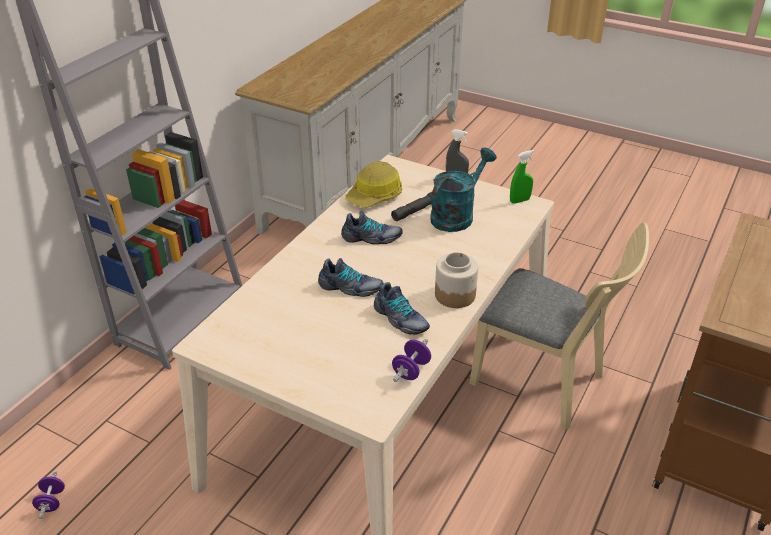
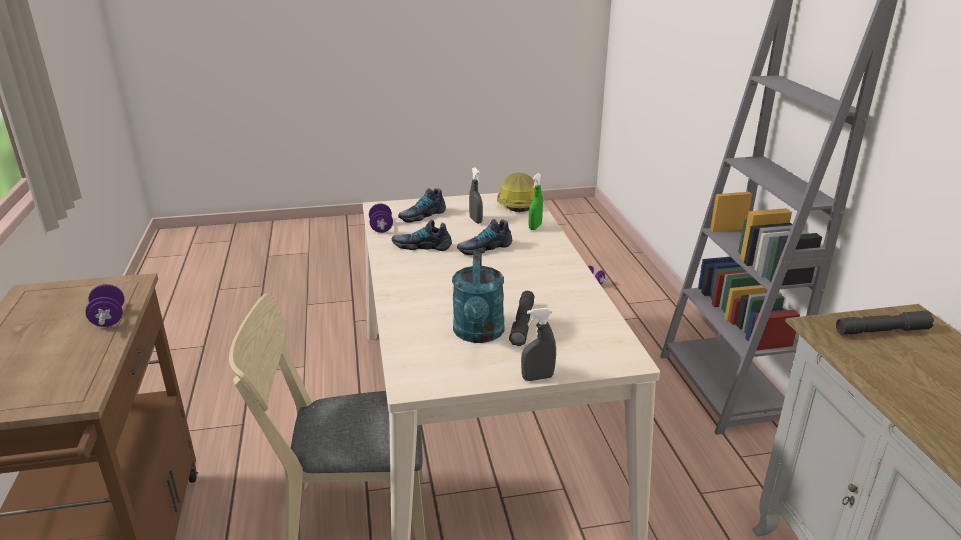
camera: 140 degrees right, 10 degrees down
shoe [341,211,402,244] -> shoe moved to [398,188,446,223]
hard hat [346,161,402,208] -> hard hat moved to [497,173,535,212]
jar [435,252,478,308] -> none
green spray bottle [510,150,535,204] -> green spray bottle moved to [529,173,543,230]
none -> purple dumbbell [85,284,124,327]
none -> grey spray bottle [469,167,483,224]
none -> grey flashlight [836,310,934,335]

